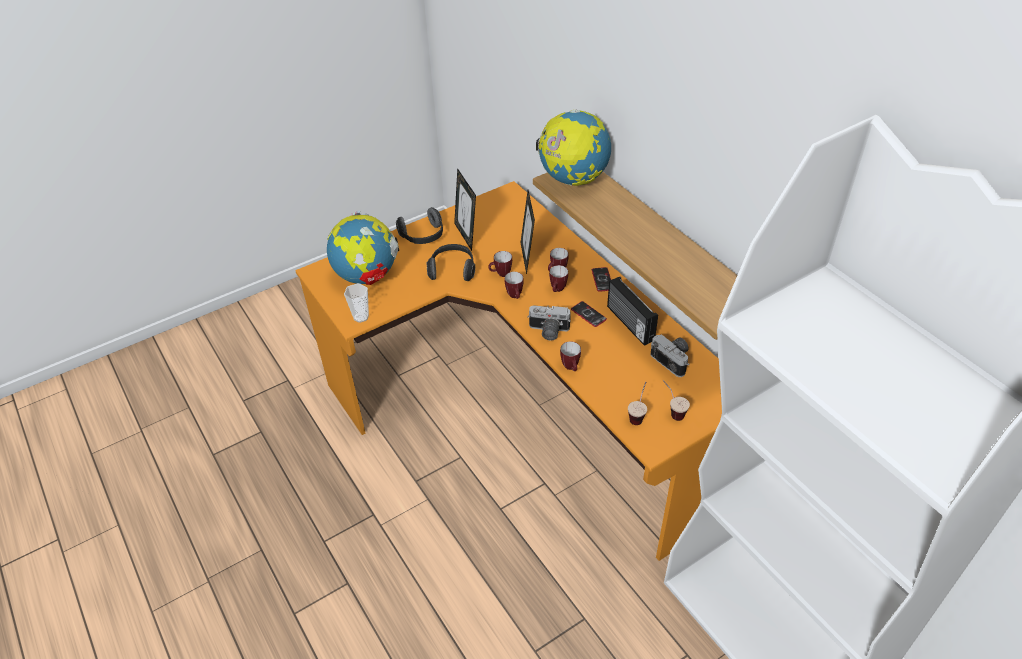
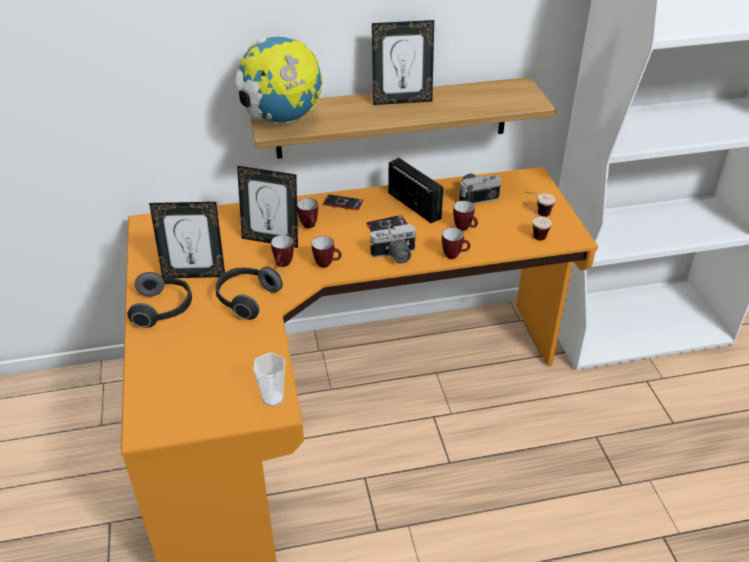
camera: 70 degrees left, 5 degrees down
globe [327,211,399,285] -> none
camera [527,305,571,341] -> camera turned 45 degrees clockwise [370,224,417,264]
mug [549,265,568,292] -> mug moved to [453,201,478,231]
radio [607,277,658,346] -> radio turned 120 degrees counterclockwise [388,158,443,223]
none -> picture frame [372,20,434,105]

